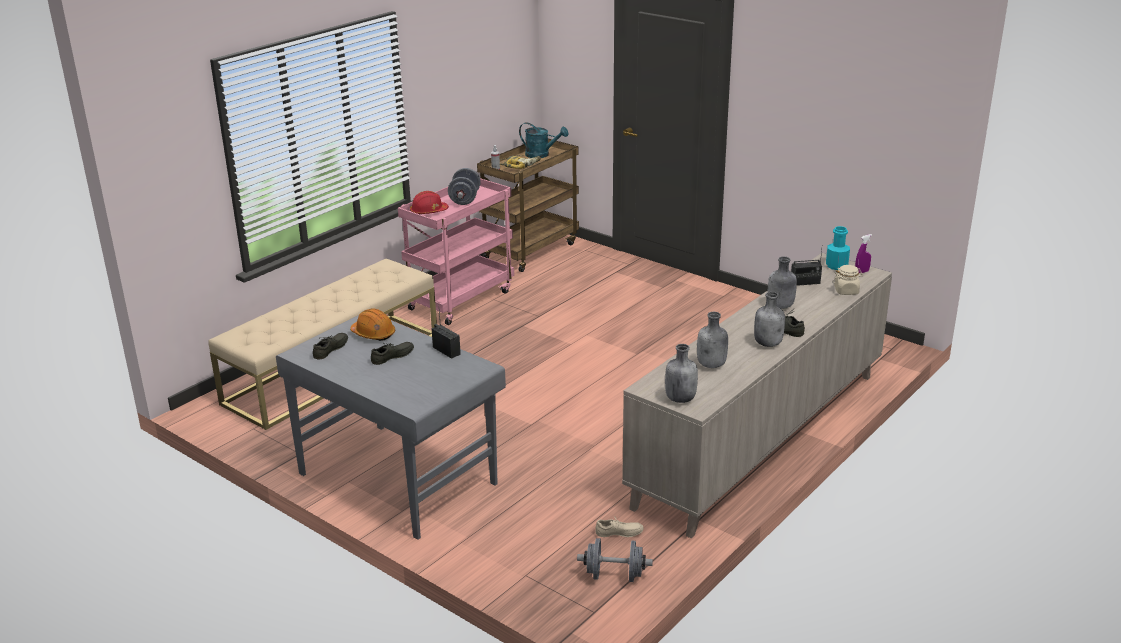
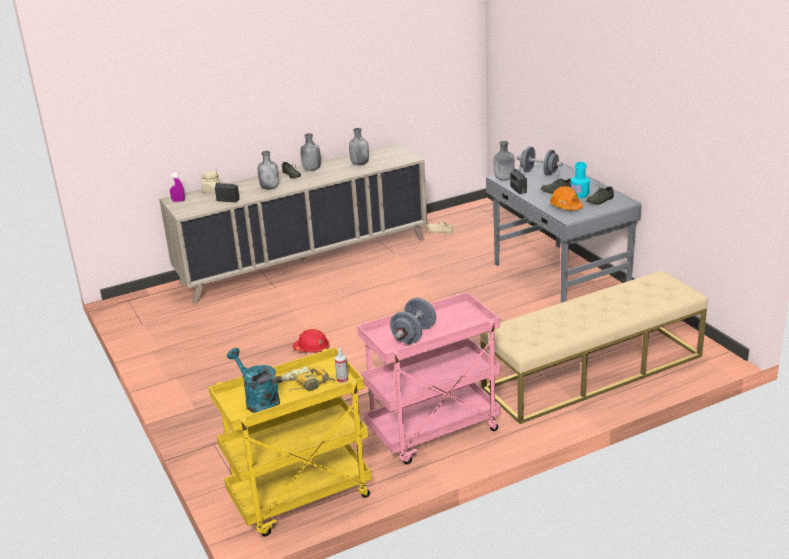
camera: 155 degrees left, 0 degrees up
red hard hat [410,191,449,214] -> red hard hat moved to [293,329,330,352]
brown cart [477,139,579,272] -> yellow cart [208,347,372,536]
grey dumbbell [577,538,653,582] -> grey dumbbell moved to [517,147,563,176]
grey bottle [665,344,698,403] -> grey bottle moved to [494,141,515,180]
turquoise bottle [826,226,850,270] -> turquoise bottle moved to [570,162,590,198]

